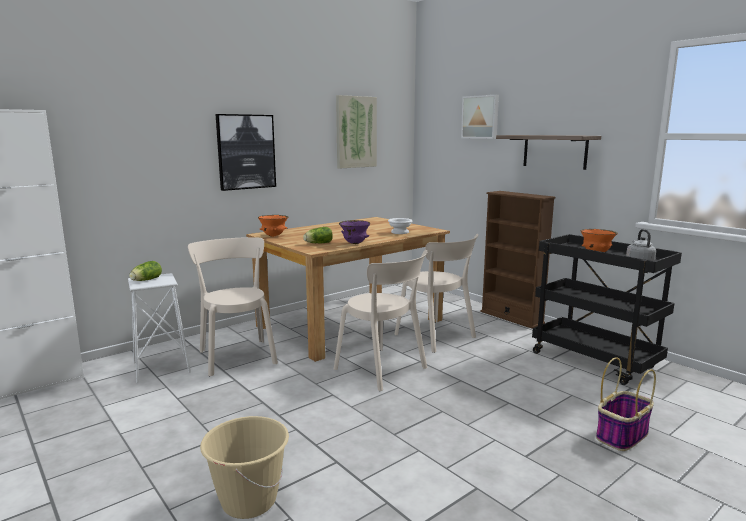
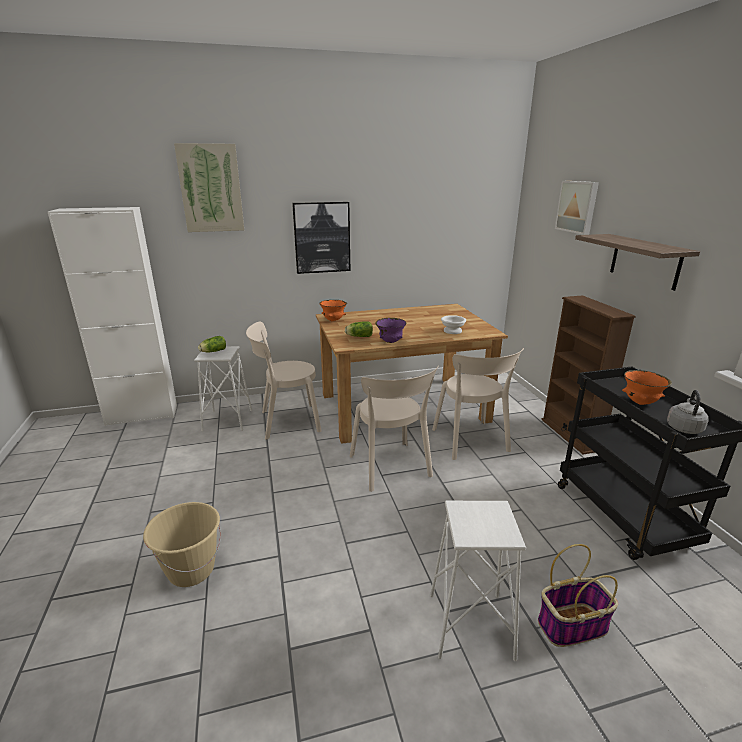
camera: 25 degrees right, 10 degrees up
beige chair [188,237,278,376] -> beige chair turned 105 degrees counterclockwise [246,322,321,440]
picture [336,95,377,168] -> picture moved to [174,143,244,232]
none -> white stool [430,501,526,661]

